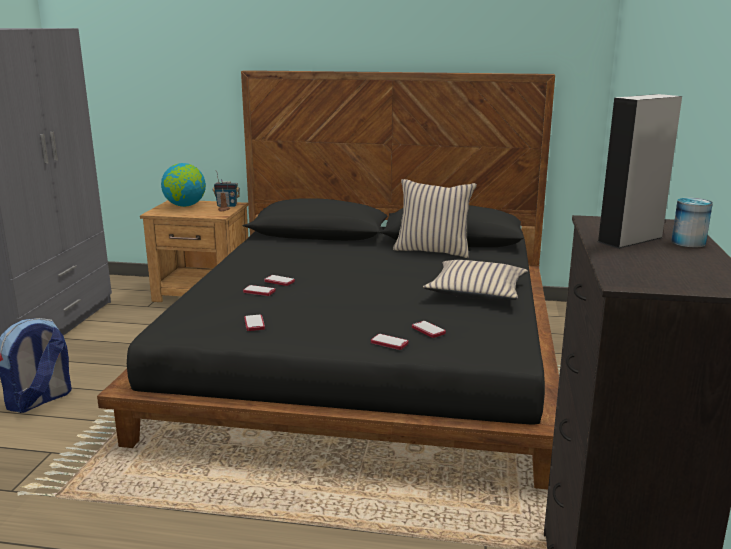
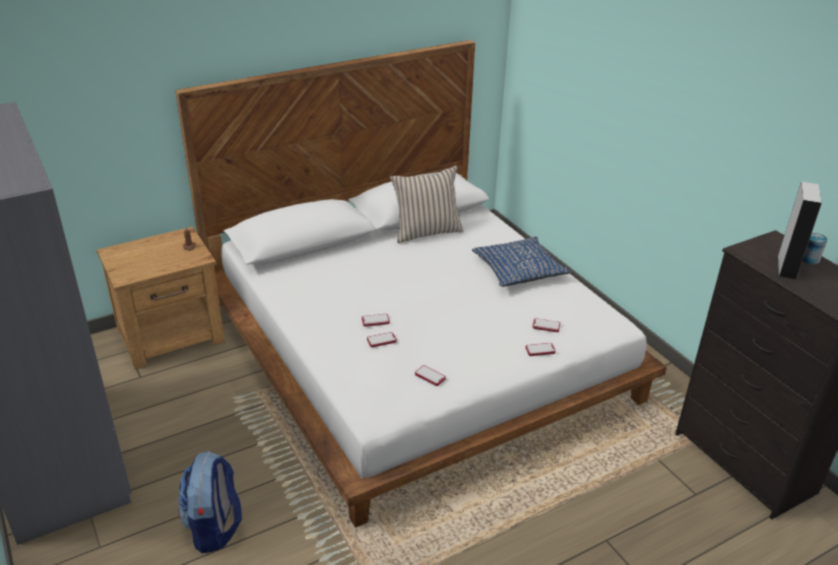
camera: 40 degrees left, 15 degrees up
black bed [97,70,559,489] -> white bed [175,40,667,528]
globe [161,163,206,207] -> none
radio [213,170,240,207] -> none
beige pillow [423,260,528,300] -> blue pillow [472,237,571,287]

